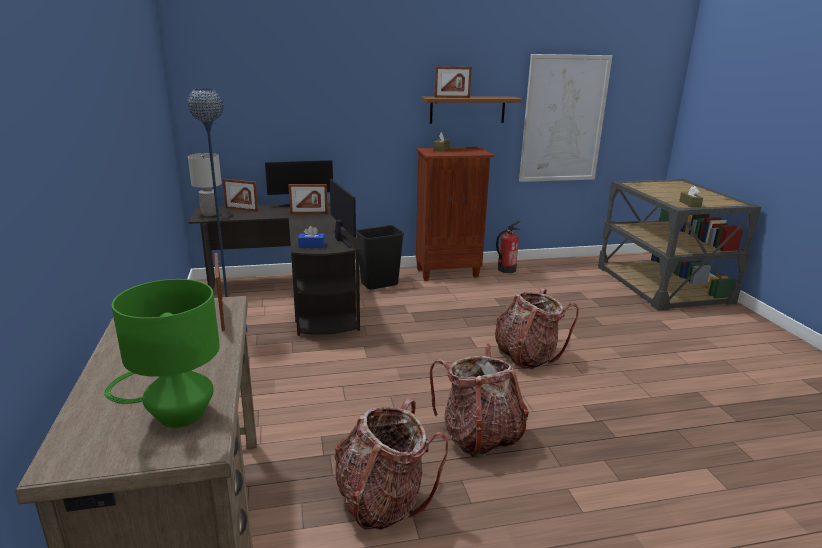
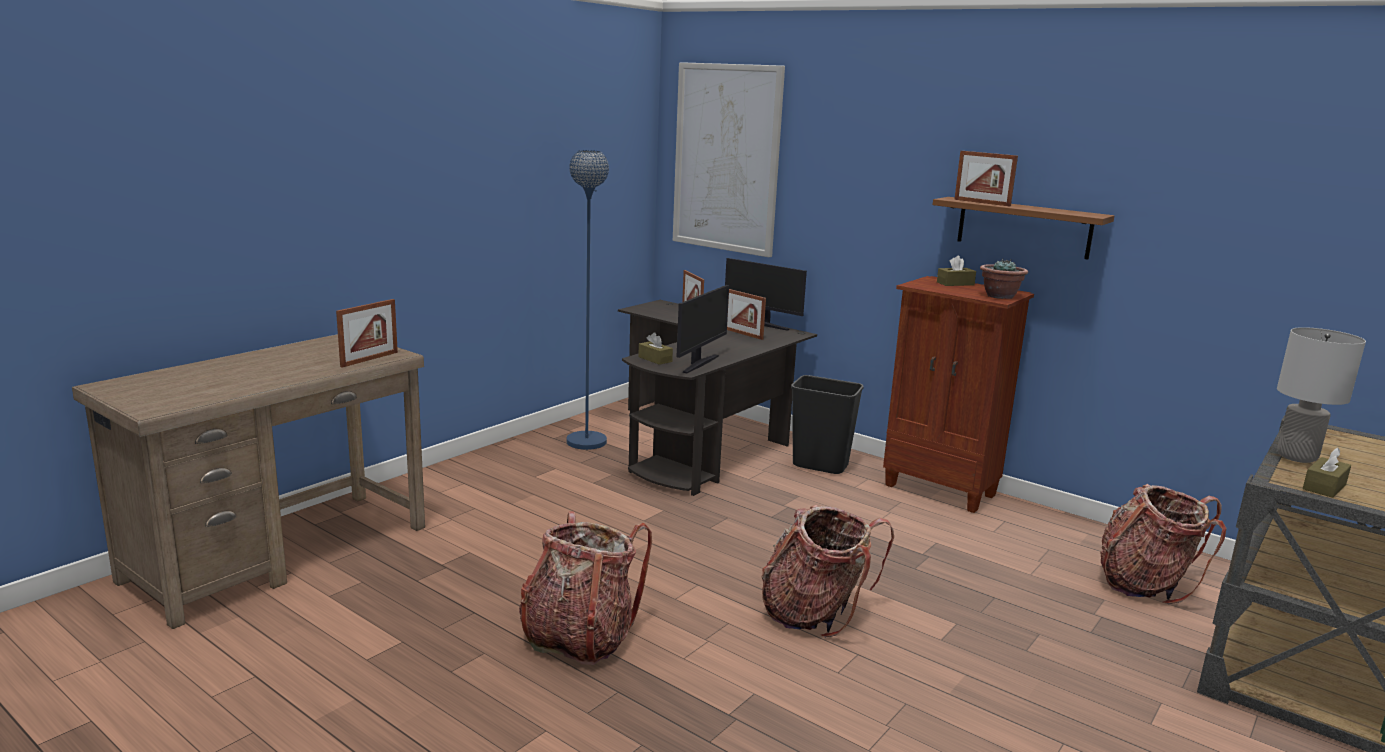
camera: 50 degrees right, 5 degrees down
green table lamp [104,279,220,428] -> none
grey table lamp [188,153,222,216] -> grey table lamp moved to [1277,327,1366,463]
blue tissue box [298,226,325,248] -> brown tissue box [638,333,673,365]
backpack [334,398,448,530] -> backpack moved to [1100,484,1227,604]
fire extinguisher [496,221,521,273] -> none
picture [519,54,612,182] -> picture moved to [673,62,785,257]
none -> potted plant [980,259,1028,299]

